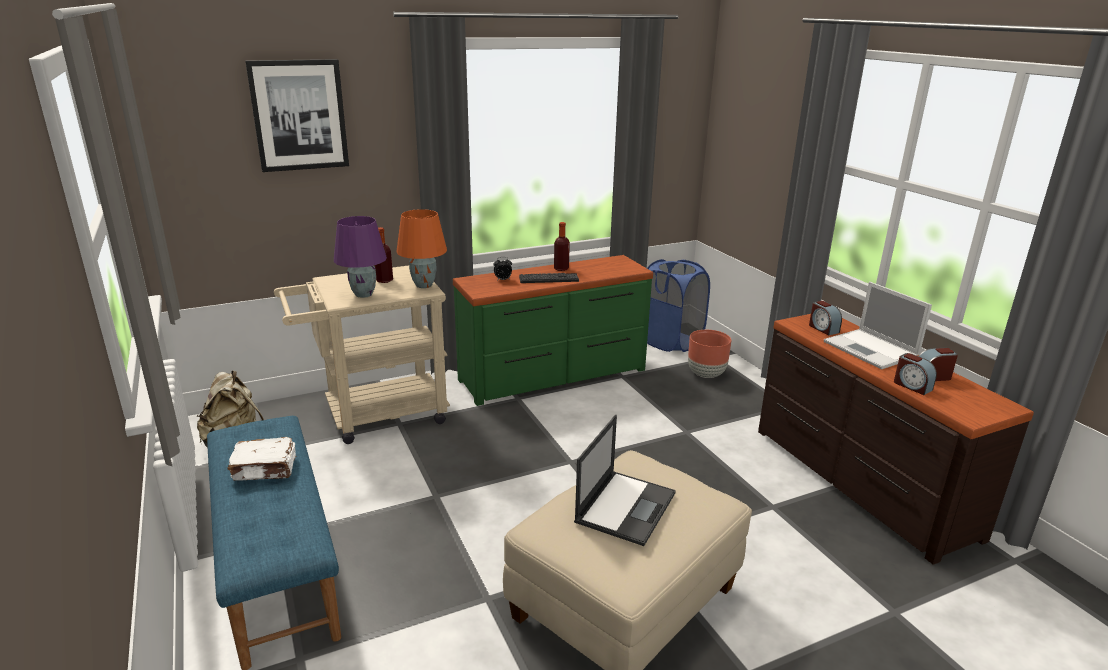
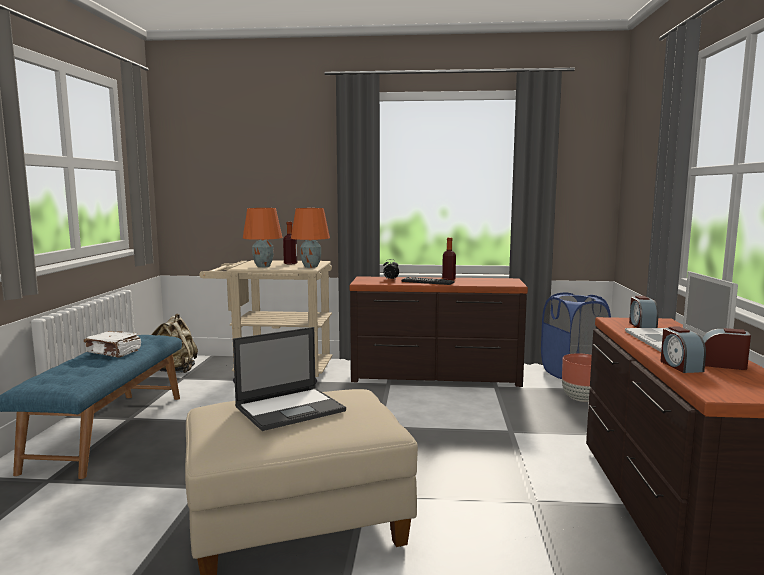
camera: 30 degrees right, 15 degrees down
picture [245,59,349,172] -> none
purple table lamp [334,216,387,298] -> orange table lamp [243,208,282,268]
green dresser [453,255,653,406] -> brown dresser [349,276,528,387]

